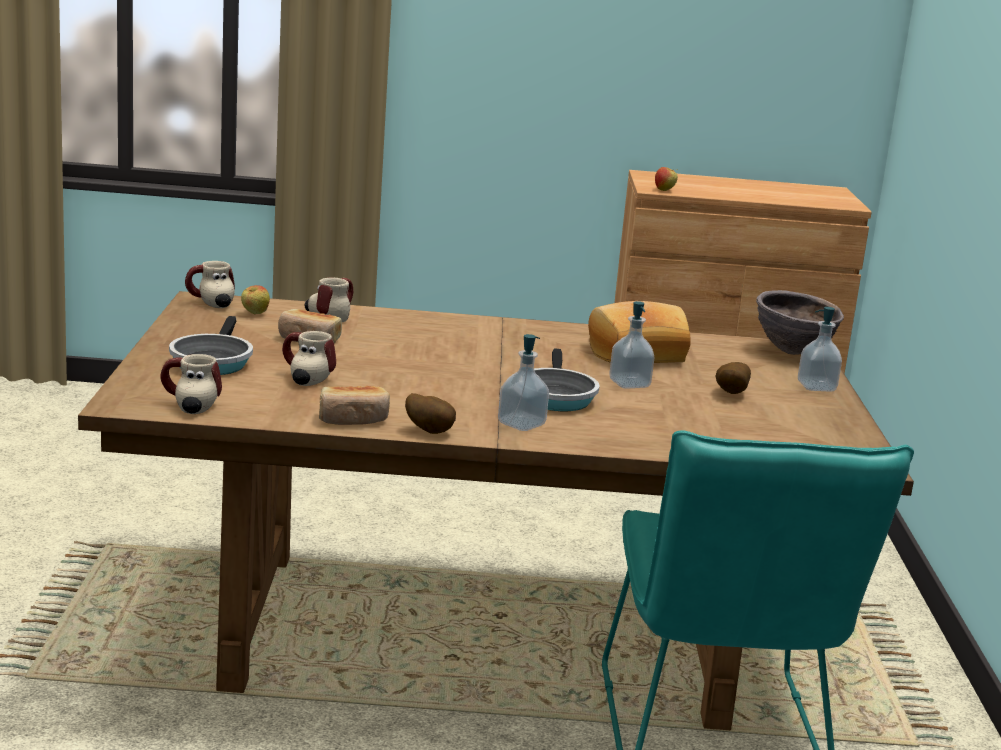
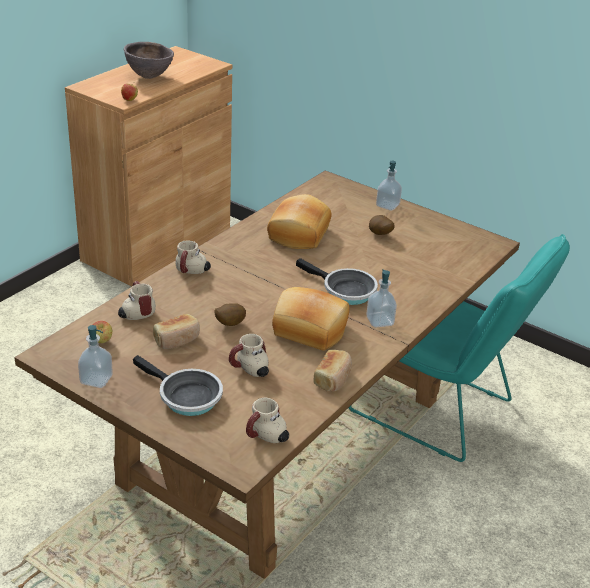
camera: 55 degrees left, 15 degrees up
mug [185,261,235,308] -> mug moved to [175,241,211,274]
potato [405,393,456,434] -> potato moved to [215,303,246,326]
soap dispenser [609,301,654,389] -> soap dispenser moved to [78,325,113,388]
brown bowl [756,290,844,355] -> brown bowl moved to [124,42,174,79]
none -> bread [272,287,350,351]

